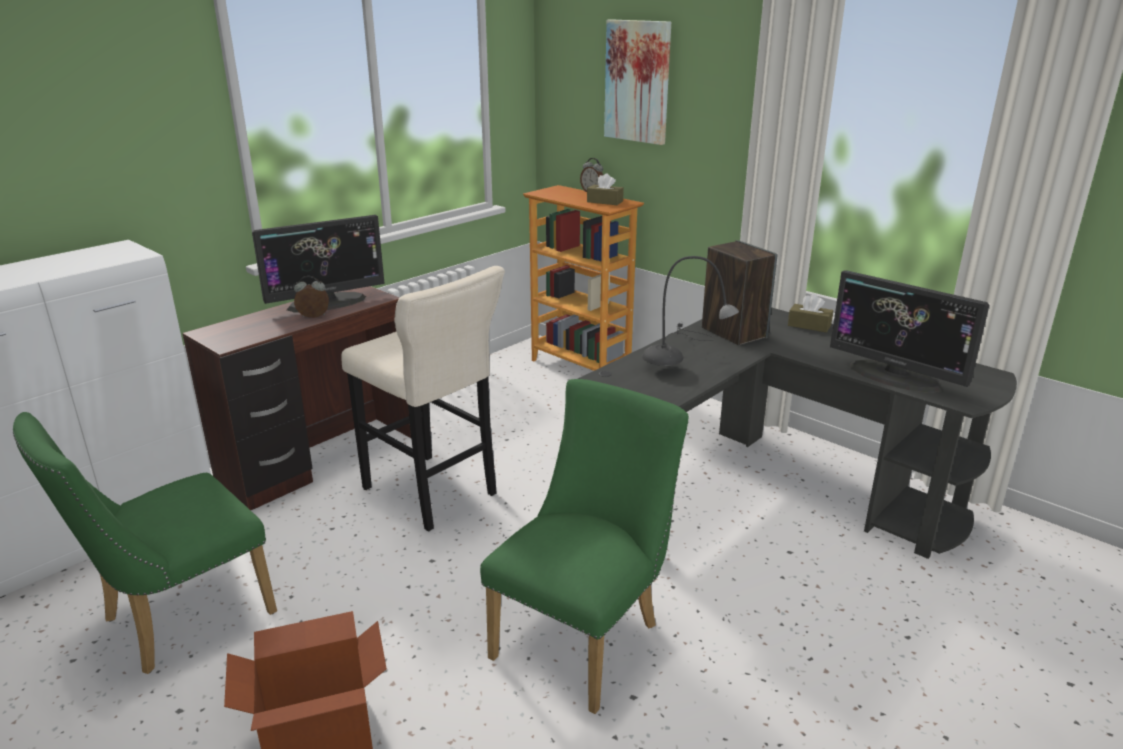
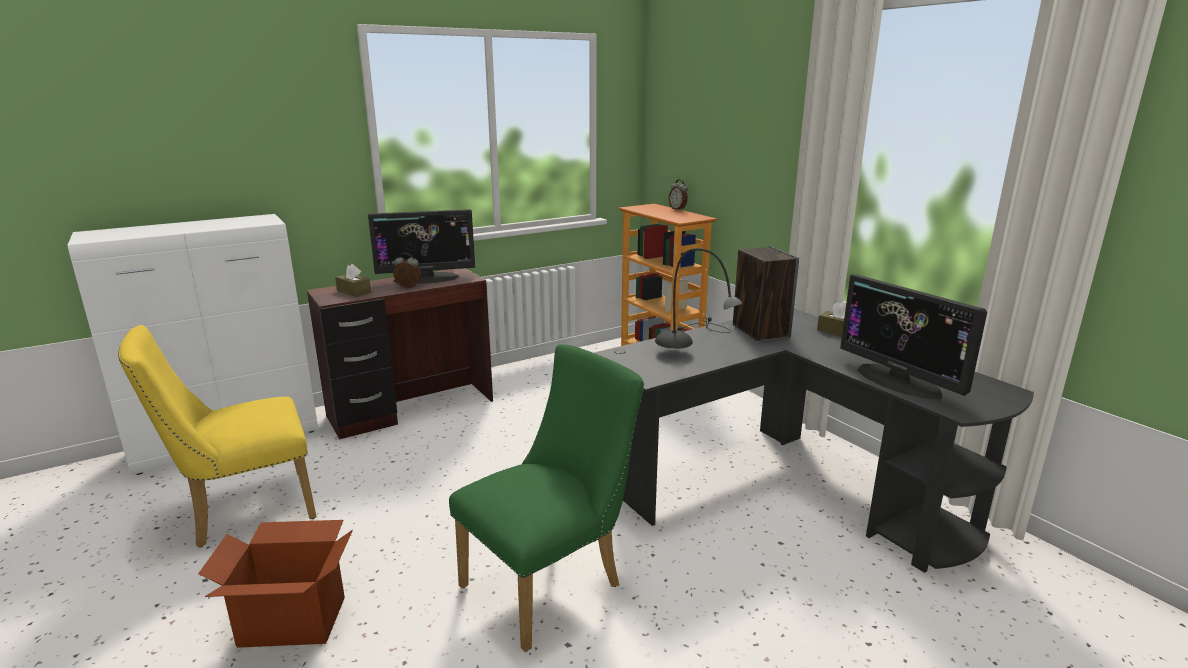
camera: 15 degrees right, 5 degrees down
green chair [13,412,277,674] -> yellow chair [118,325,316,548]
beige stool [341,266,505,532] -> none
brown tissue box [587,173,624,205] -> brown tissue box moved to [335,264,371,297]
picture [604,19,671,145] -> none

